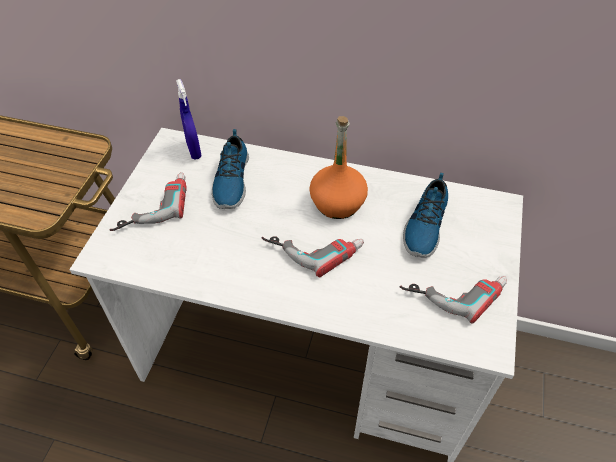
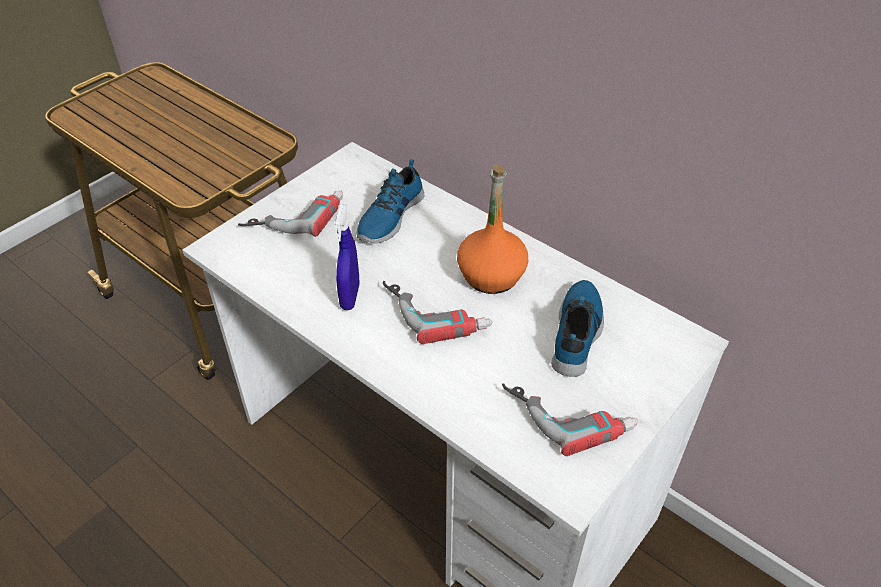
camera: 25 degrees right, 5 degrees down
blue spray bottle [176,79,201,160] -> blue spray bottle moved to [334,204,360,310]
shoe [403,173,448,258] -> shoe turned 150 degrees clockwise [551,280,604,377]

